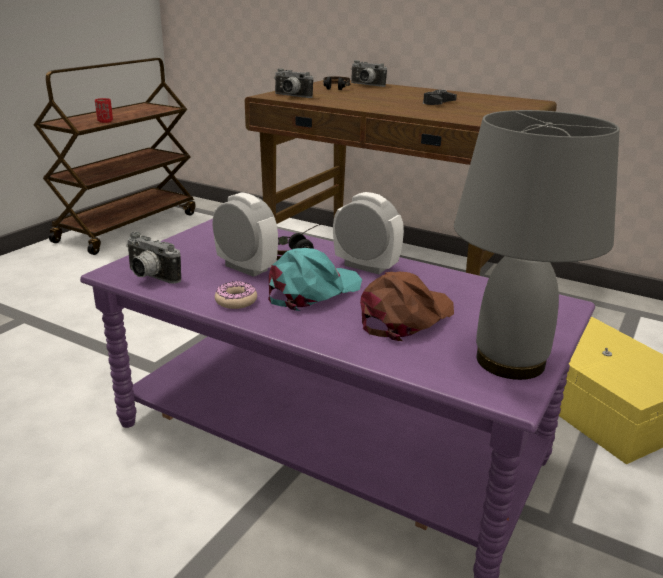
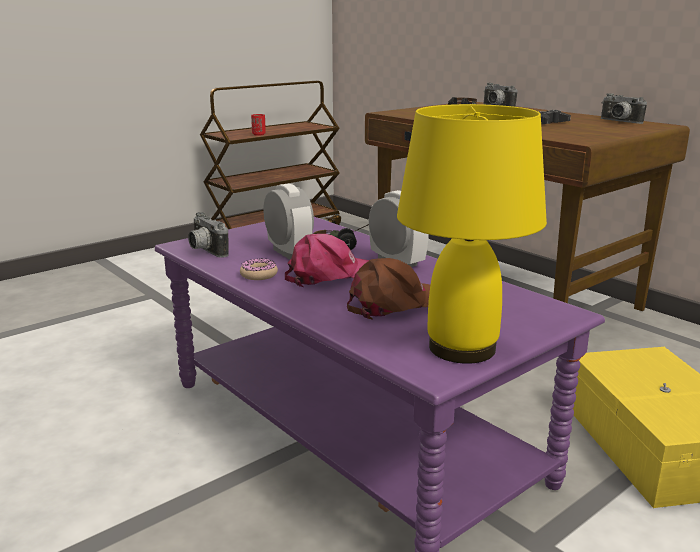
camera: 20 degrees right, 5 degrees down
turquoise cap [268,248,362,311] -> pink cap [285,234,369,287]
camera [274,68,313,98] -> camera moved to [601,93,647,124]
grey table lamp [454,110,619,380] -> yellow table lamp [397,104,547,364]

